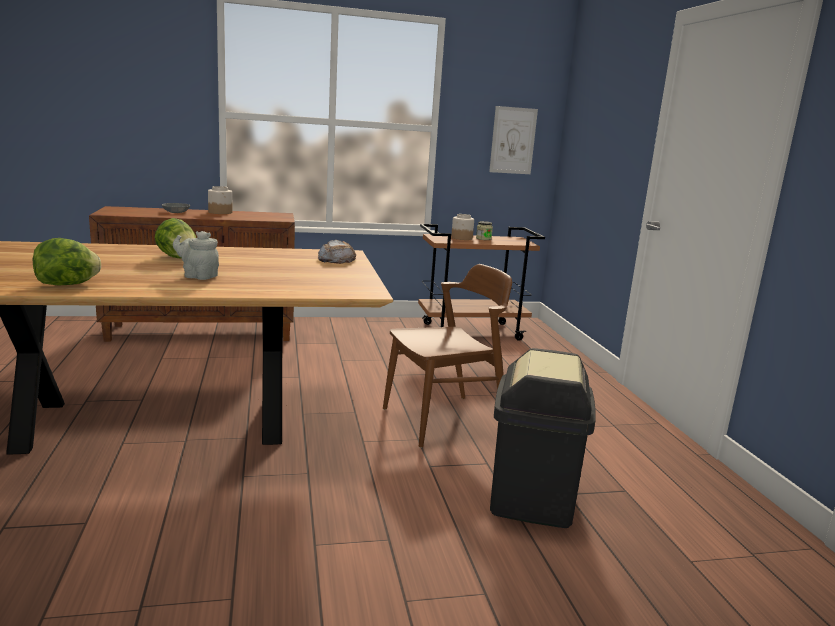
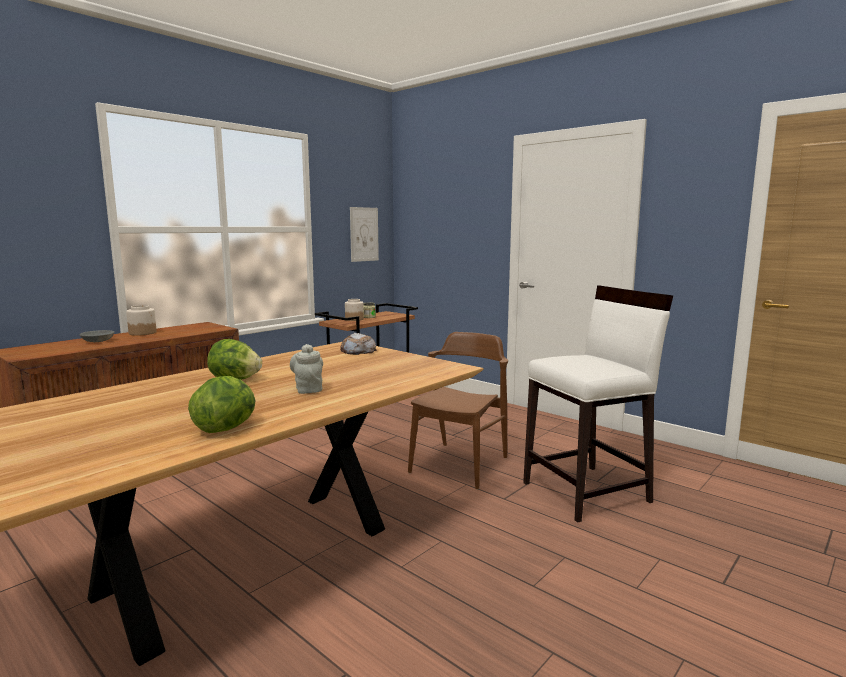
camera: 35 degrees left, 5 degrees down
grey teapot [173,231,219,280] -> grey teapot turned 90 degrees clockwise [290,344,323,394]
black trash can [490,348,596,528] -> white stool [523,285,673,523]

